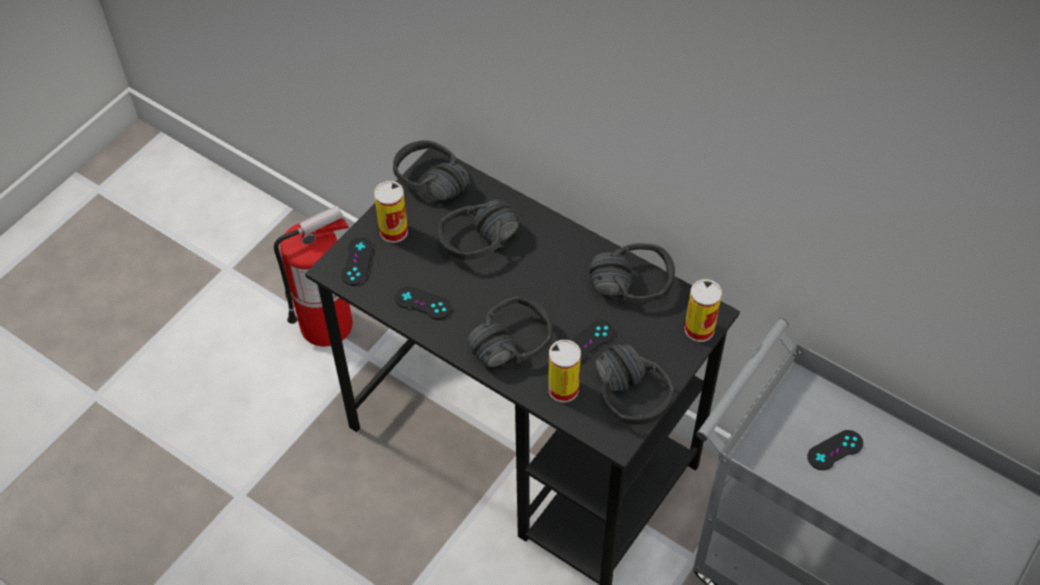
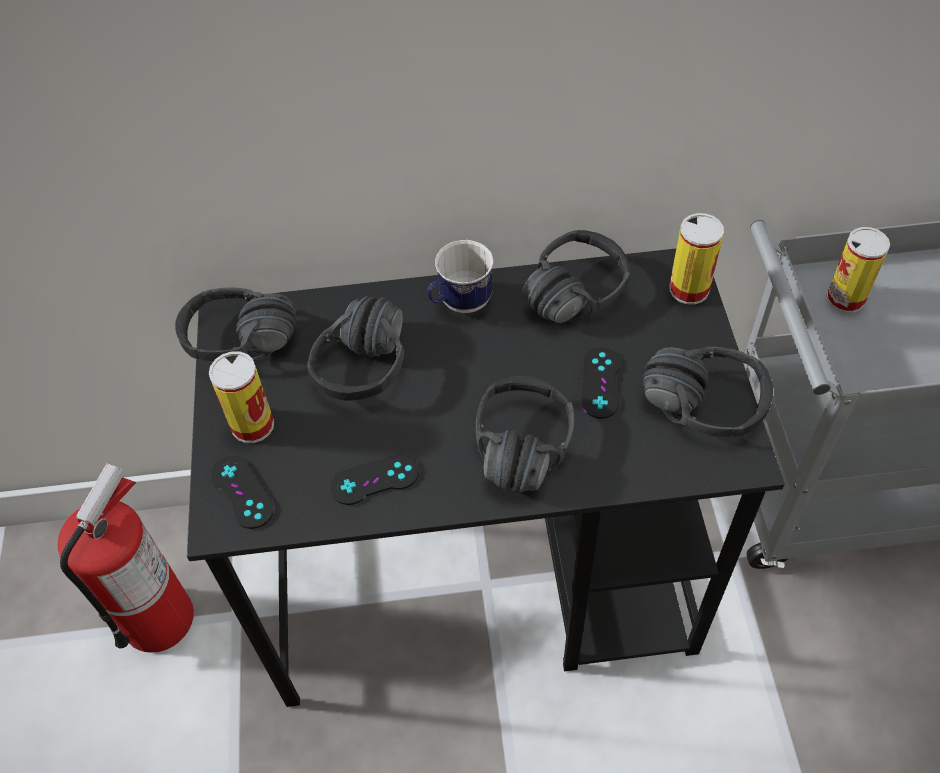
camera: 40 degrees left, 0 degrees up
can [548,340,581,402] -> can moved to [826,227,890,313]
black game controller [807,430,863,470] -> none
none -> mug [427,240,493,313]

